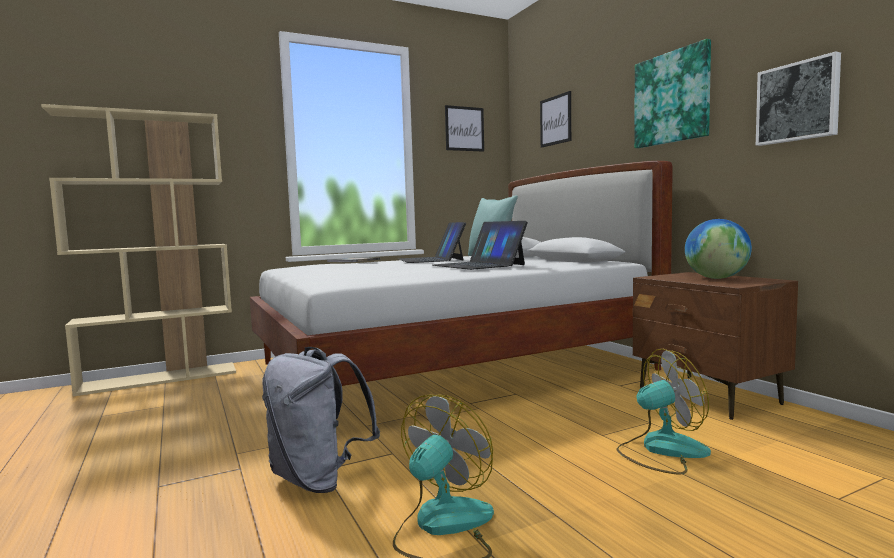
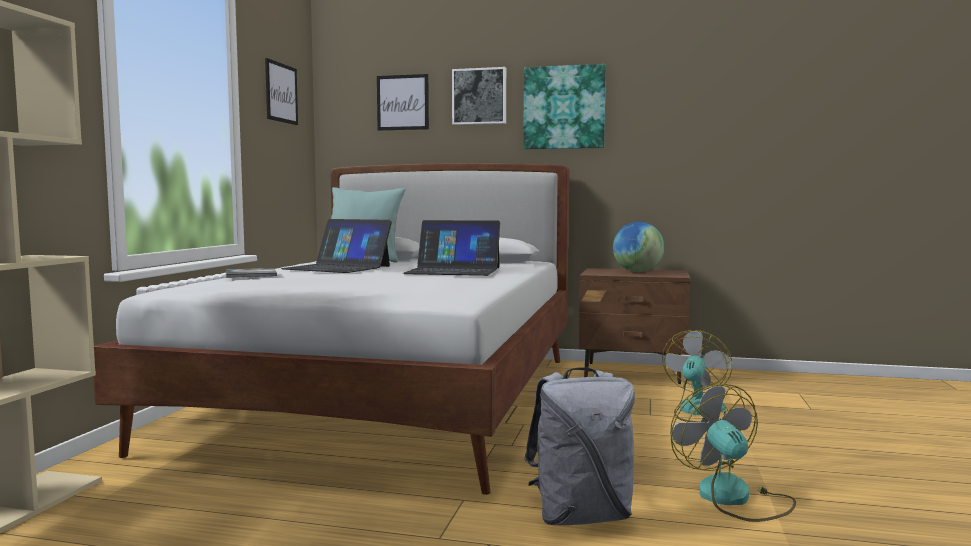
camera: 50 degrees left, 0 degrees up
picture [756,51,841,146] -> picture moved to [452,67,506,125]

